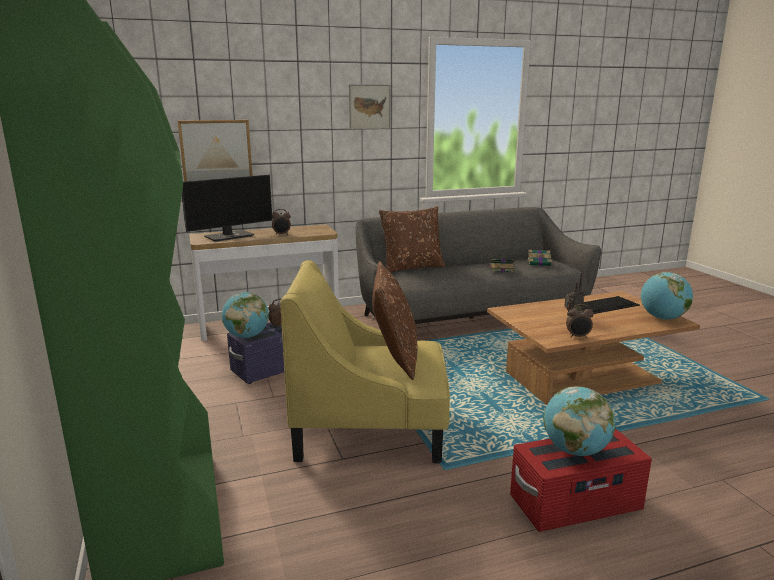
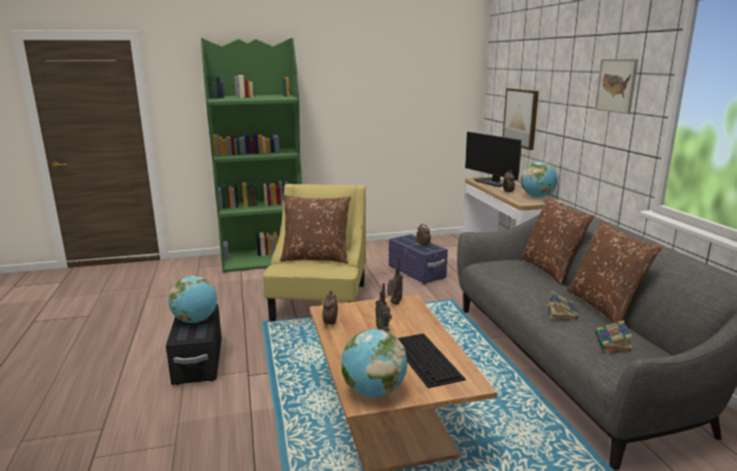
camera: 95 degrees right, 0 degrees up
globe [222,292,269,338] -> globe moved to [521,162,558,198]
red storage box [510,428,652,532] -> black storage box [166,304,222,385]
none -> radio [387,257,403,305]
none -> brown pillow [567,220,662,323]

